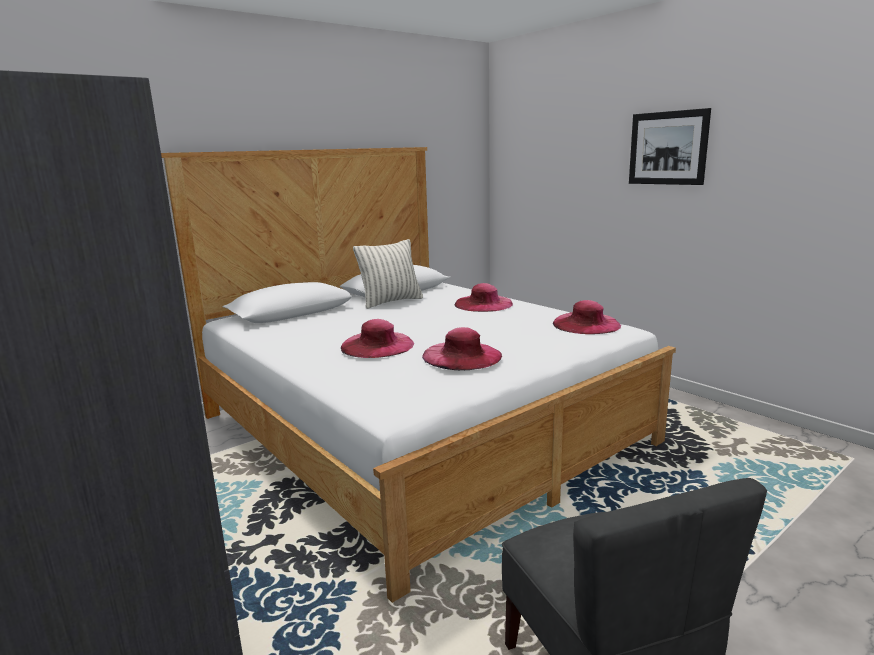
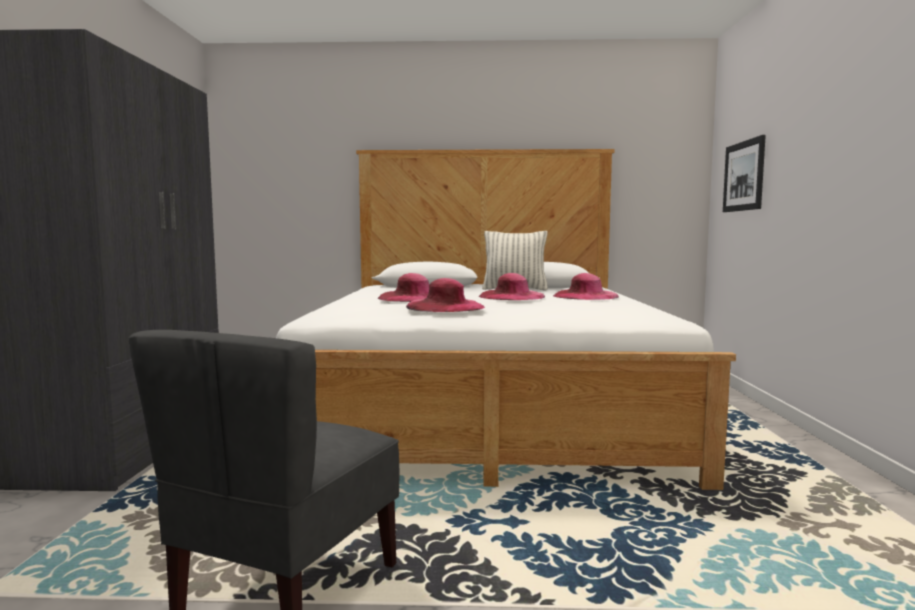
camera: 40 degrees right, 10 degrees down
pink hat [553,300,621,334] -> pink hat moved to [479,273,545,300]
picture [629,108,711,185] -> picture moved to [723,135,766,212]

